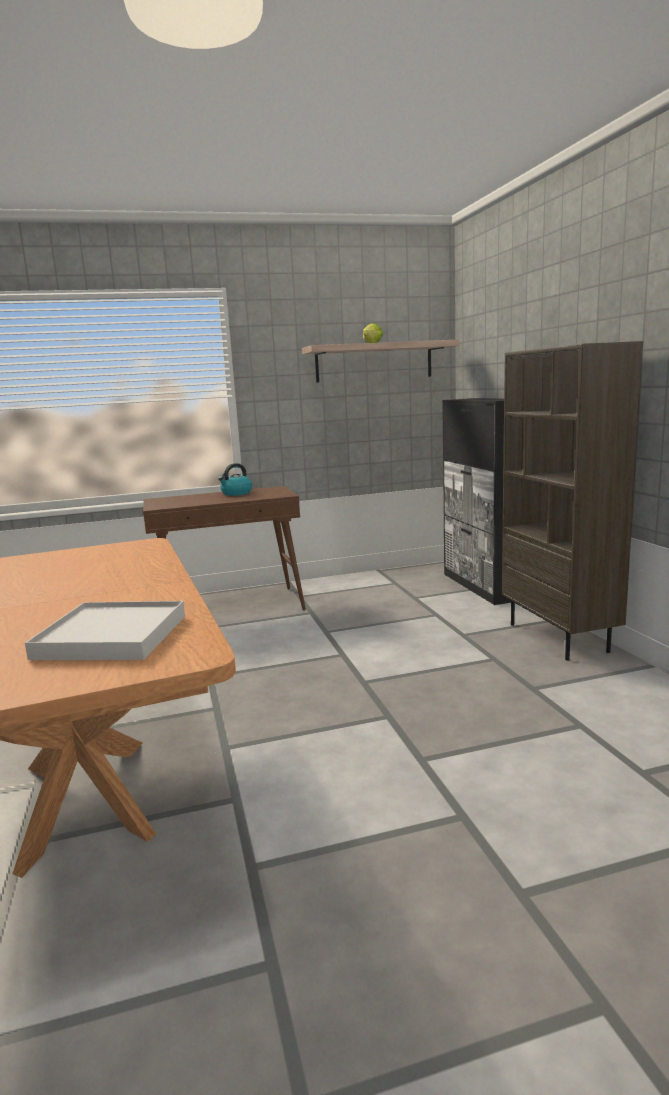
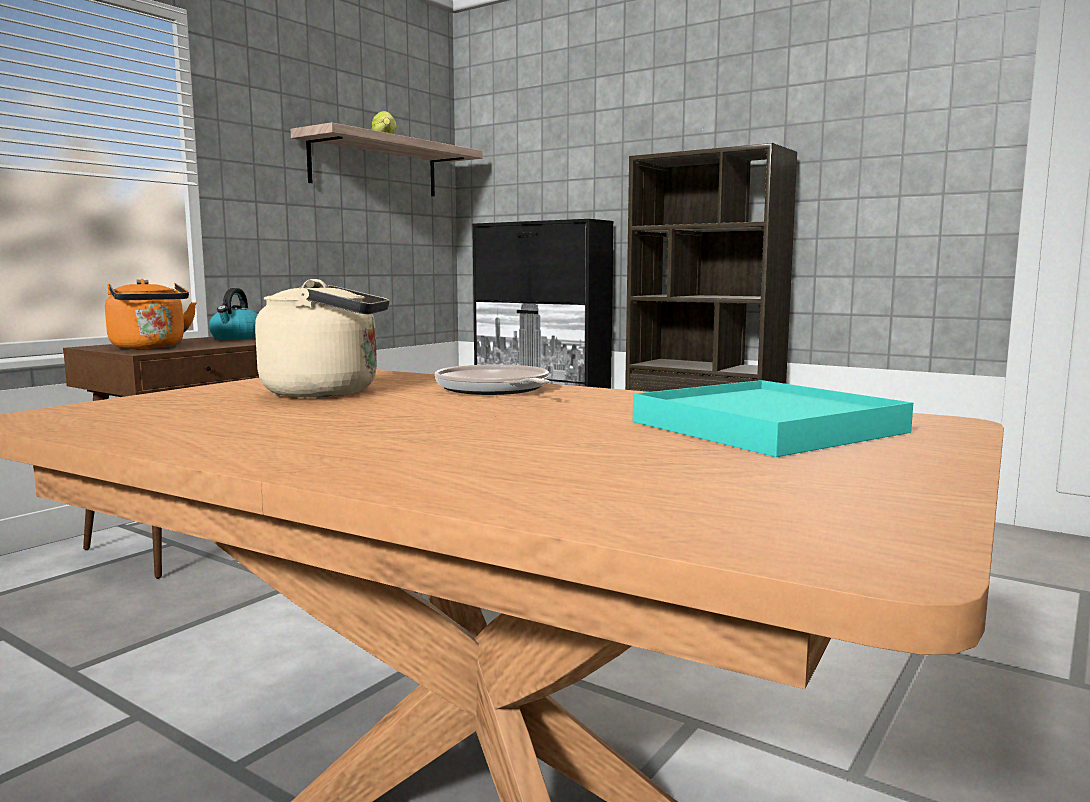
camera: 40 degrees left, 5 degrees down
white tray [25,601,185,660] -> turquoise tray [633,380,913,457]
none -> orange kettle [105,279,197,349]
none -> beige kettle [255,279,389,397]
none -> frying pan [435,365,550,395]

